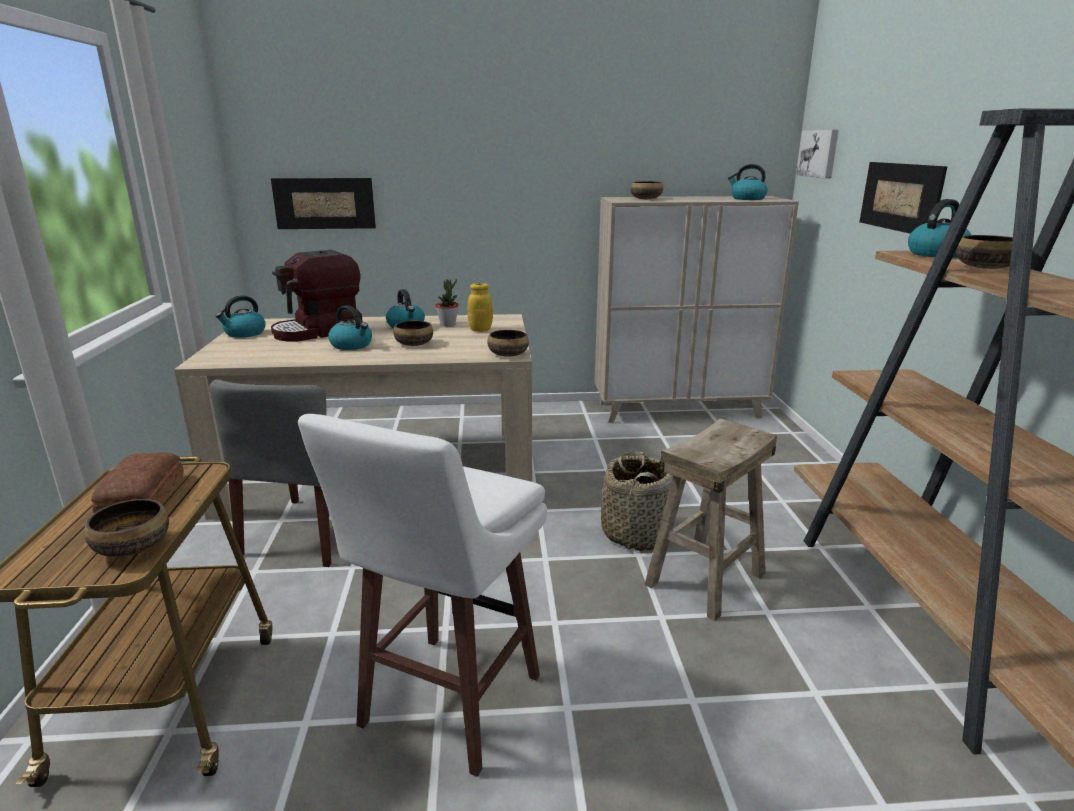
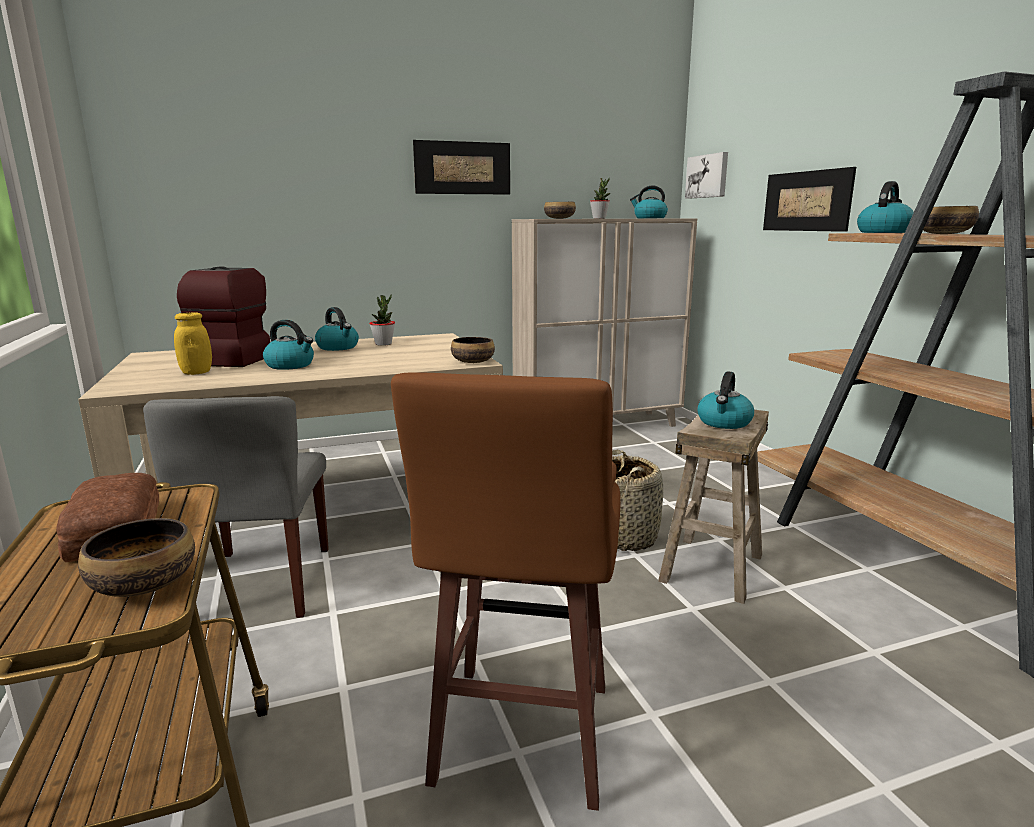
camera: 15 degrees left, 5 degrees down
kettle [216,295,266,338] -> kettle moved to [697,371,754,429]
picture [271,178,376,229] -> picture moved to [413,140,510,195]
coffee machine [271,250,362,342] -> coffee machine turned 150 degrees clockwise [177,266,271,367]
white stool [298,414,547,777] -> brown stool [391,372,621,811]
bowl [393,321,433,346] -> none
yellow jar [467,283,493,332] -> yellow jar moved to [174,312,212,375]
none -> potted plant [590,178,610,219]

